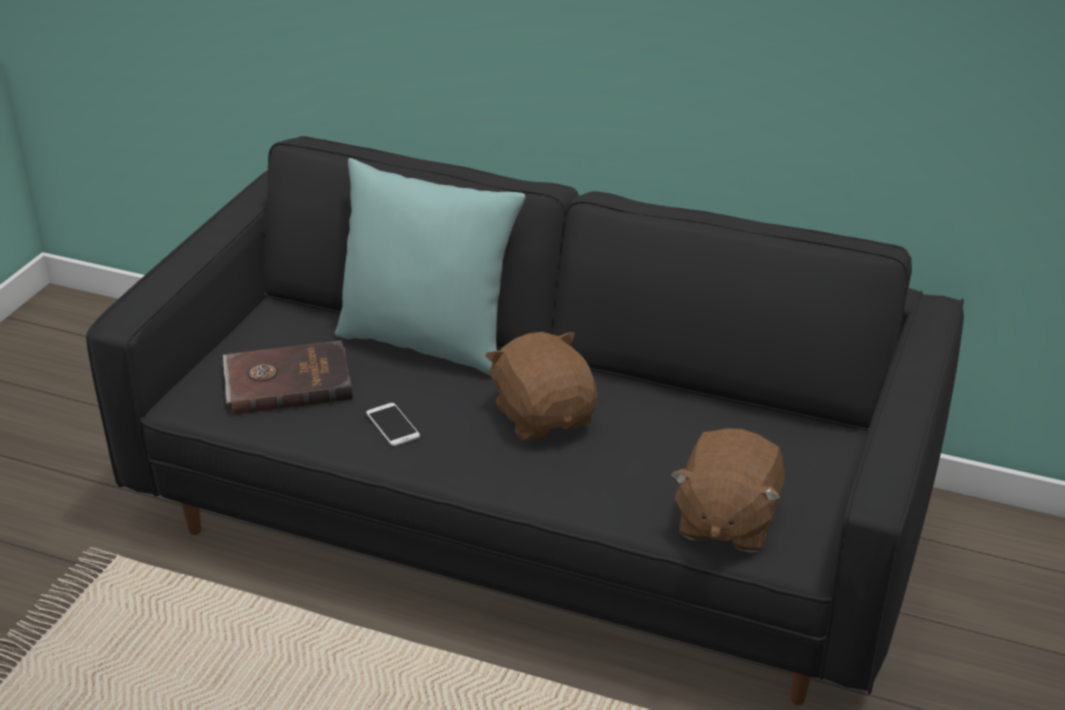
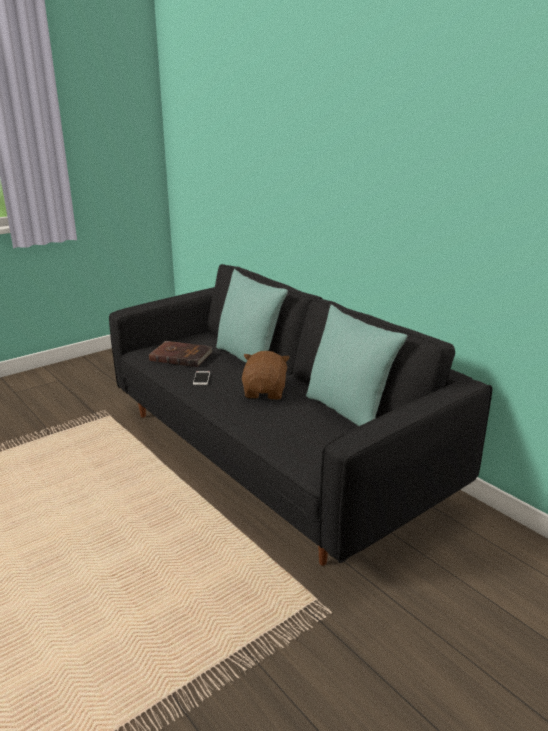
camera: 30 degrees right, 10 degrees down
brown plush toy [671,428,785,553] -> none
none -> turquoise pillow [306,304,407,426]

